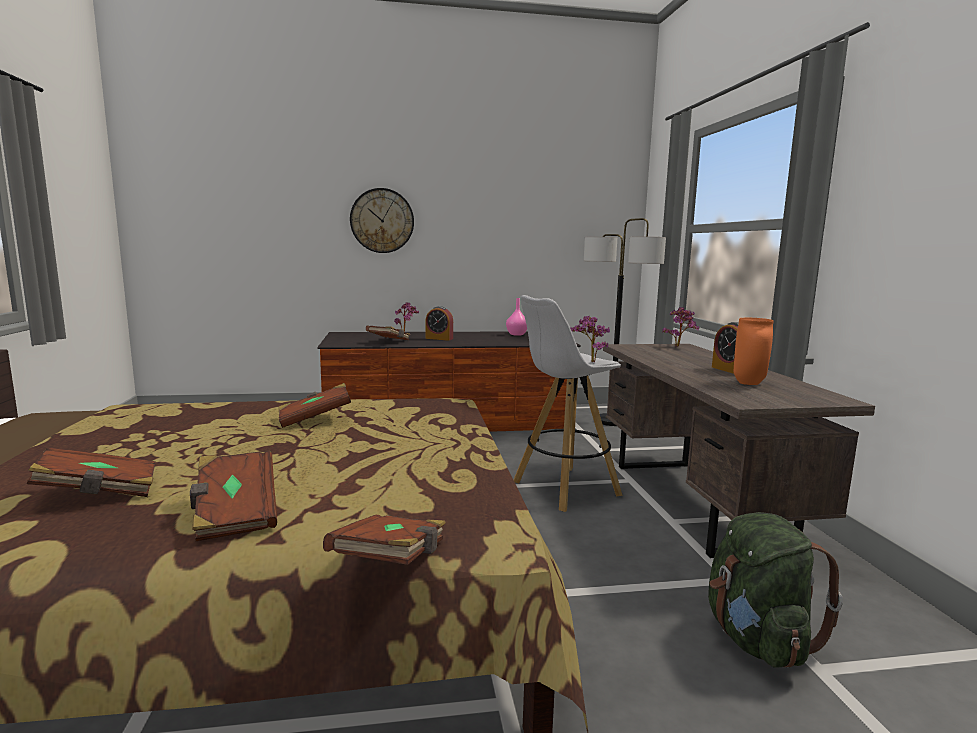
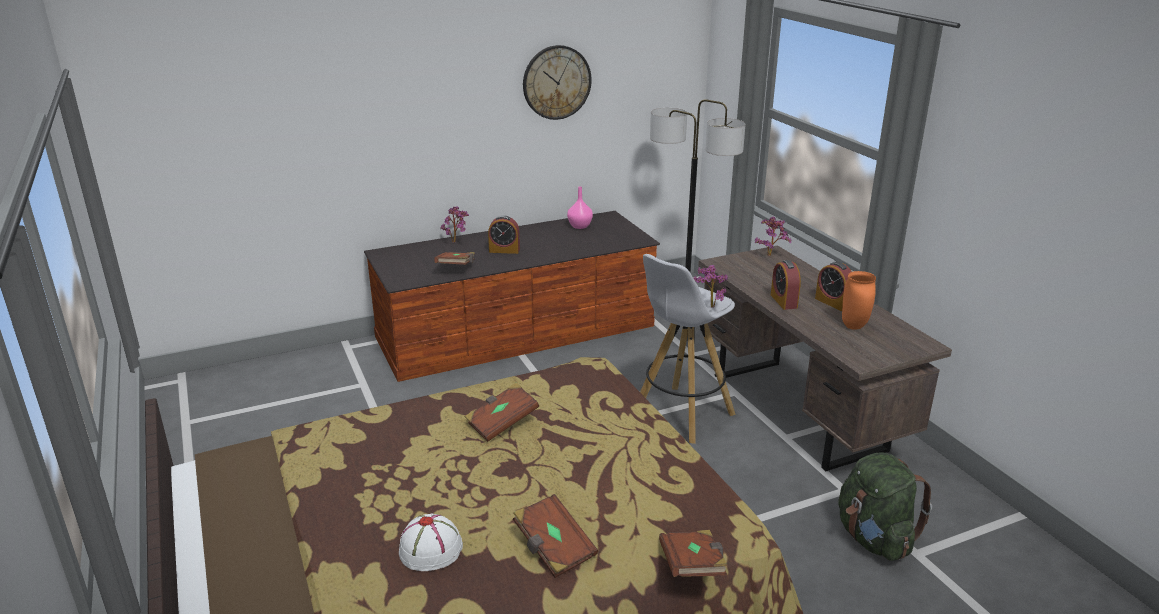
camera: 15 degrees left, 15 degrees up
brown book [27,447,156,497] -> white hat [399,513,463,571]
wall clock [350,188,414,253] -> wall clock moved to [523,45,592,120]
none -> alarm clock [771,260,801,310]

